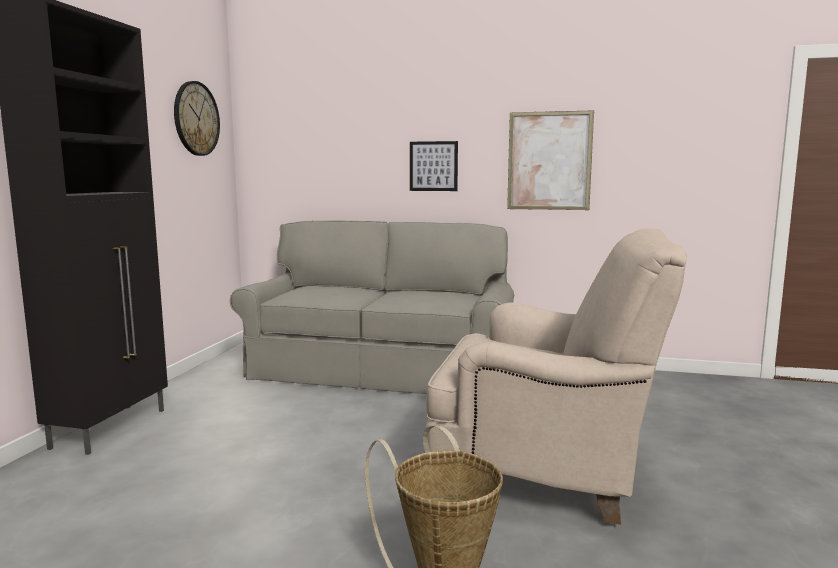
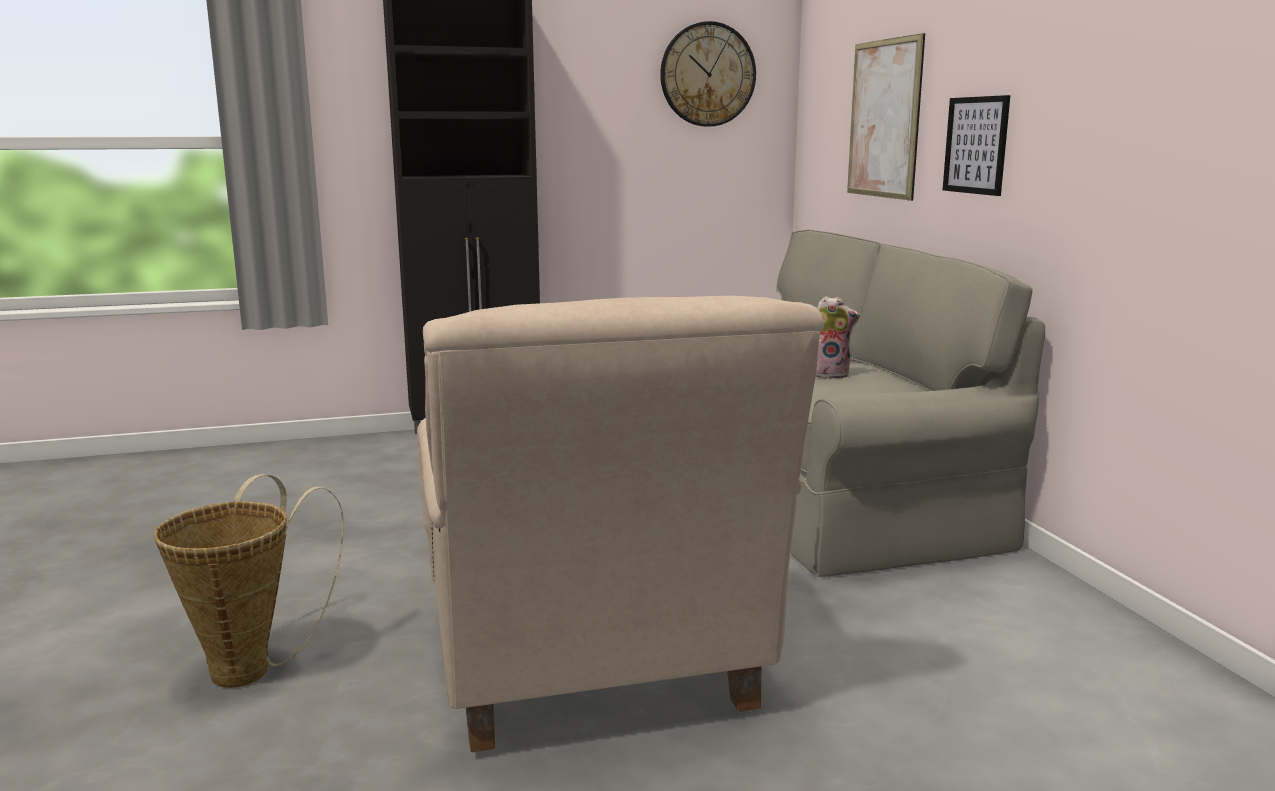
camera: 60 degrees right, 5 degrees up
picture [507,110,594,210] -> picture moved to [847,33,925,201]
none -> plush toy [816,296,860,379]

